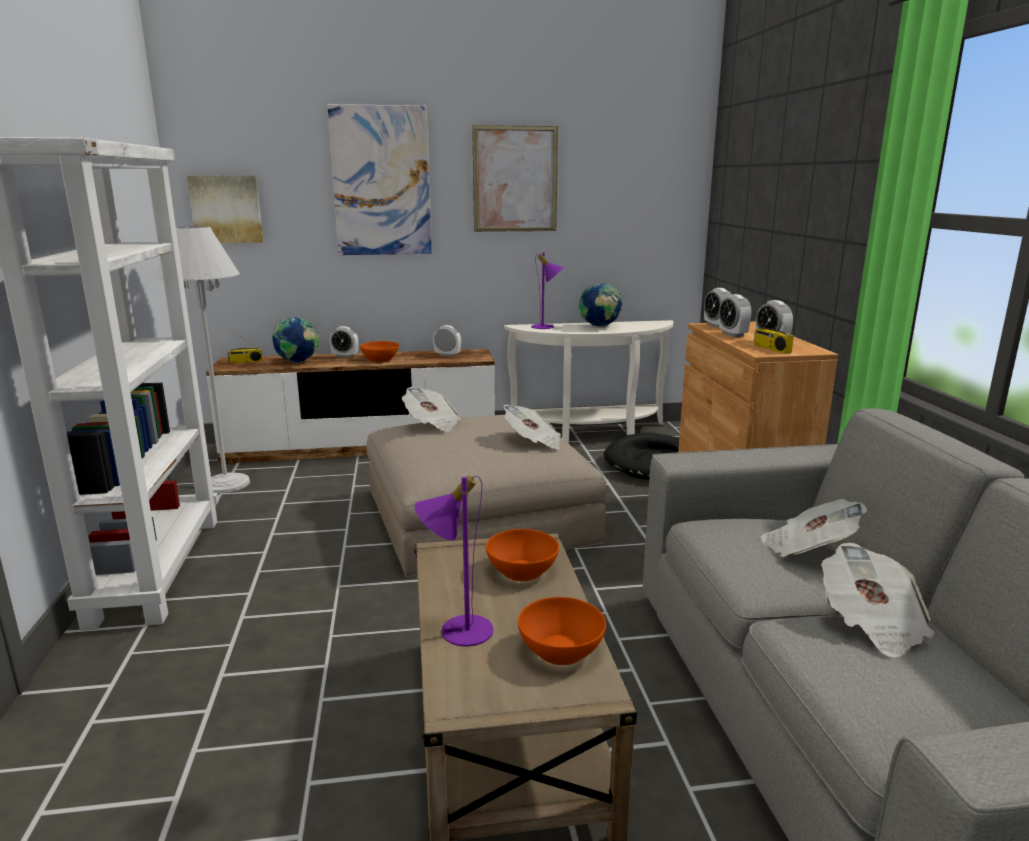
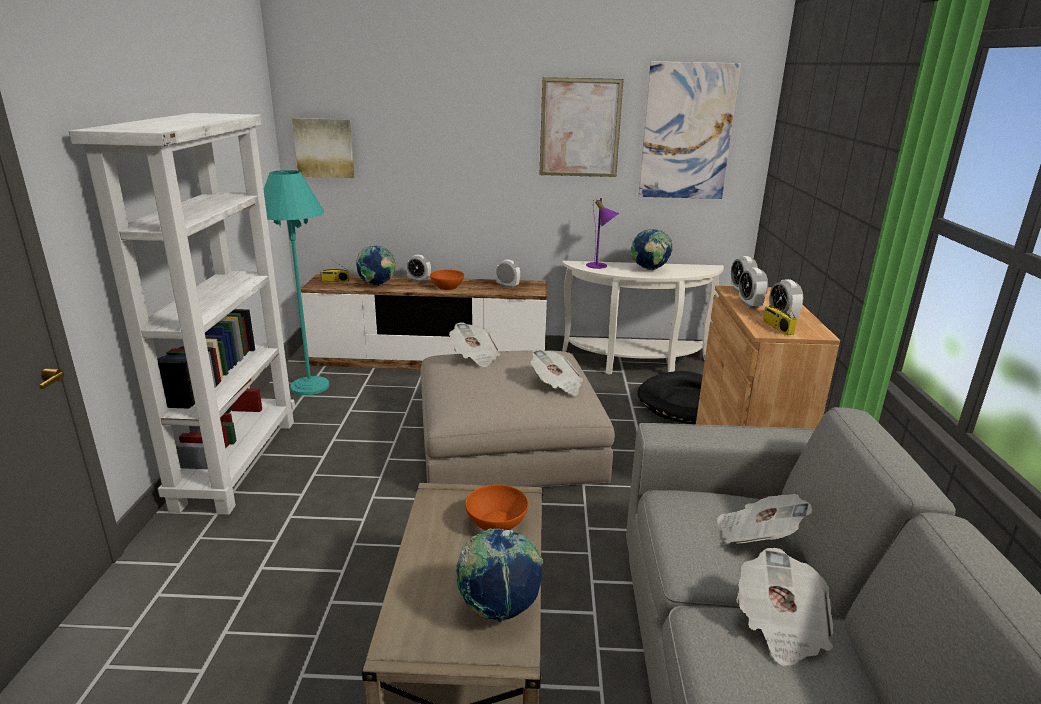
camera: 10 degrees right, 5 degrees up
white floor lamp [155,226,250,493] -> turquoise floor lamp [263,170,330,395]
picture [327,104,432,255] -> picture moved to [639,61,741,199]
purple table lamp [414,476,494,647] -> none
orange bowl [518,597,606,665] -> globe [456,528,543,622]

